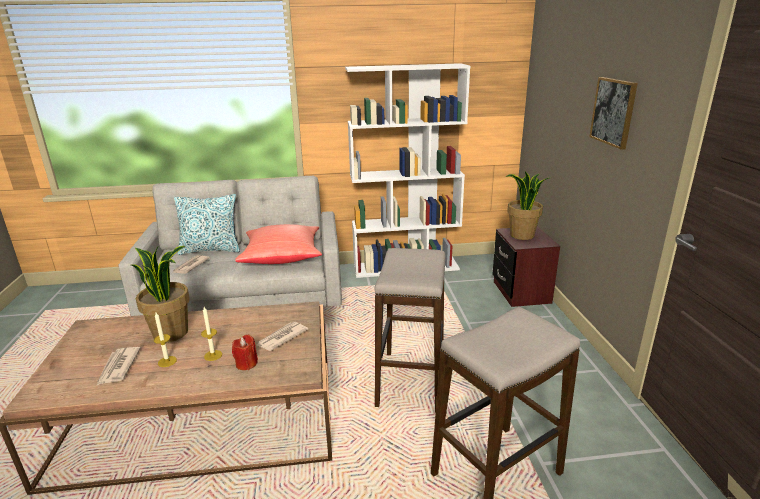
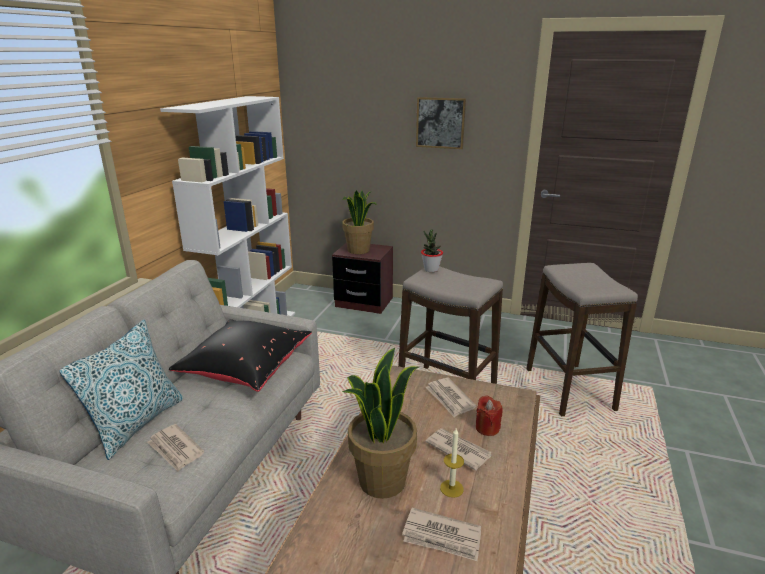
camera: 65 degrees left, 0 degrees up
candle [201,307,222,361] -> newspaper [425,428,492,471]
red pillow [235,224,322,264] -> black pillow [169,319,312,392]
none -> potted plant [421,229,443,272]

